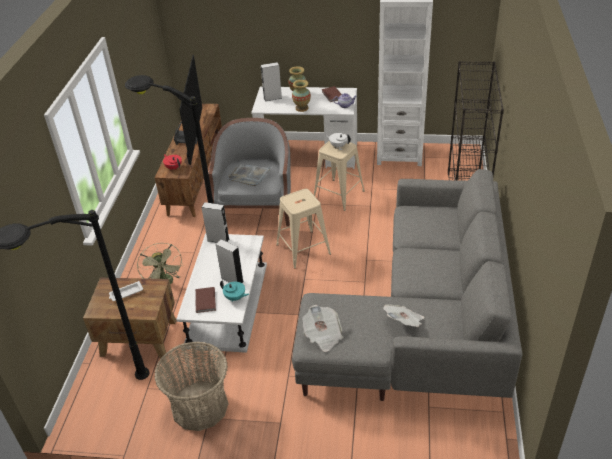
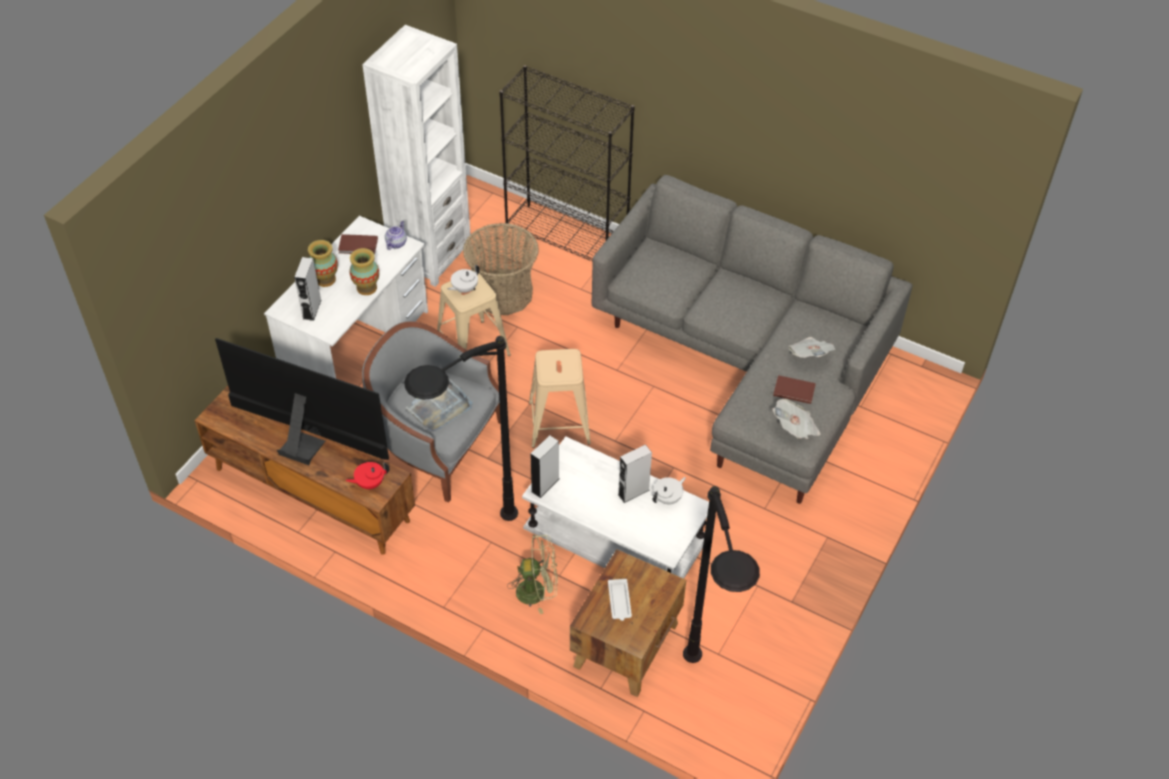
camera: 70 degrees left, 10 degrees up
basket [154,342,229,431] -> basket moved to [463,223,539,315]
brown book [195,287,216,313] -> brown book moved to [773,375,816,404]
turquoise teapot [220,280,249,301] -> white teapot [653,477,686,504]

